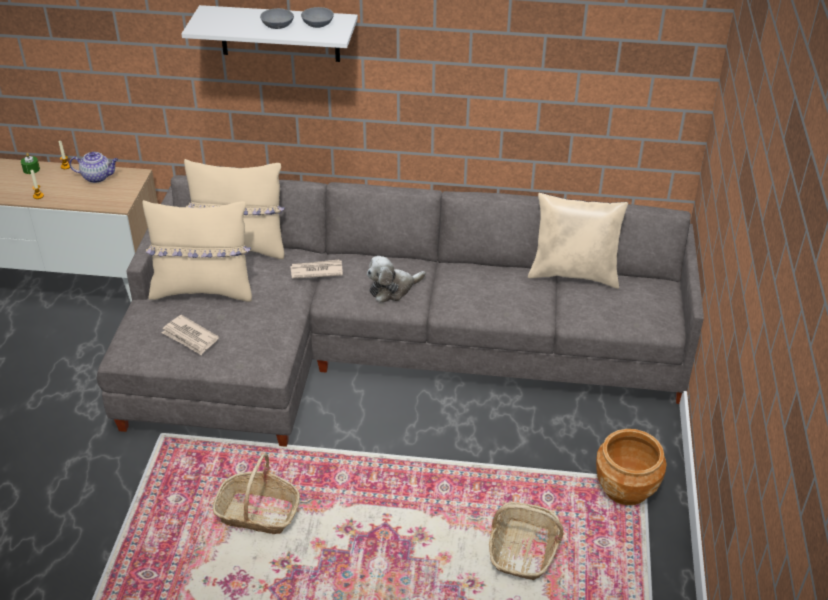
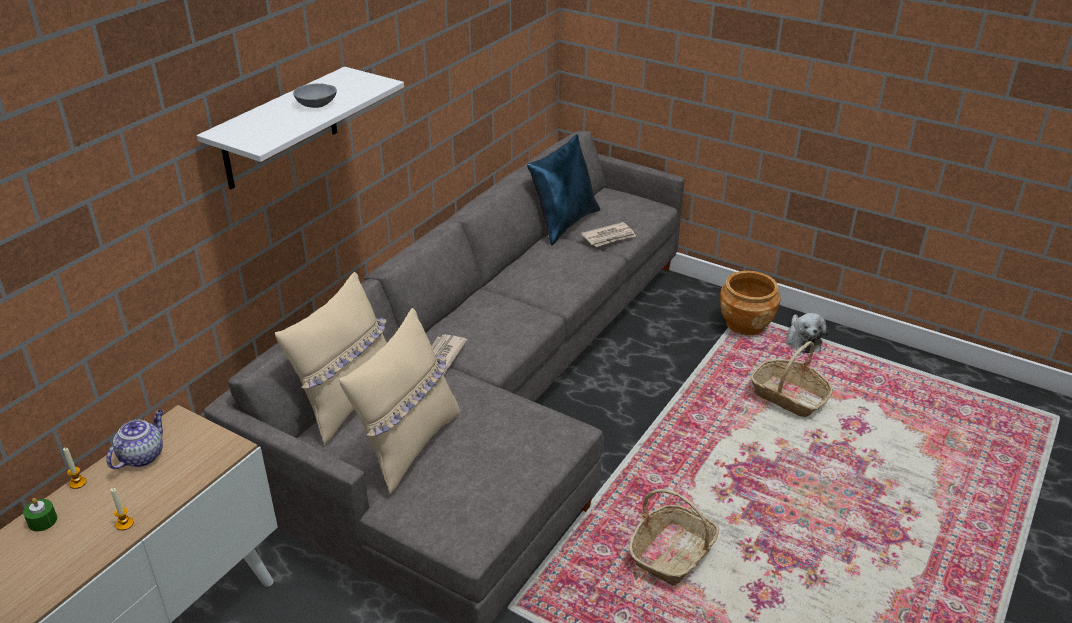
camera: 65 degrees left, 5 degrees down
newspaper [162,315,219,355] -> newspaper moved to [581,222,636,247]
grey bowl [301,7,334,28] -> none
plush toy [367,256,426,303] -> plush toy moved to [785,313,828,353]
beige pillow [528,193,628,289] -> blue pillow [527,134,601,246]

